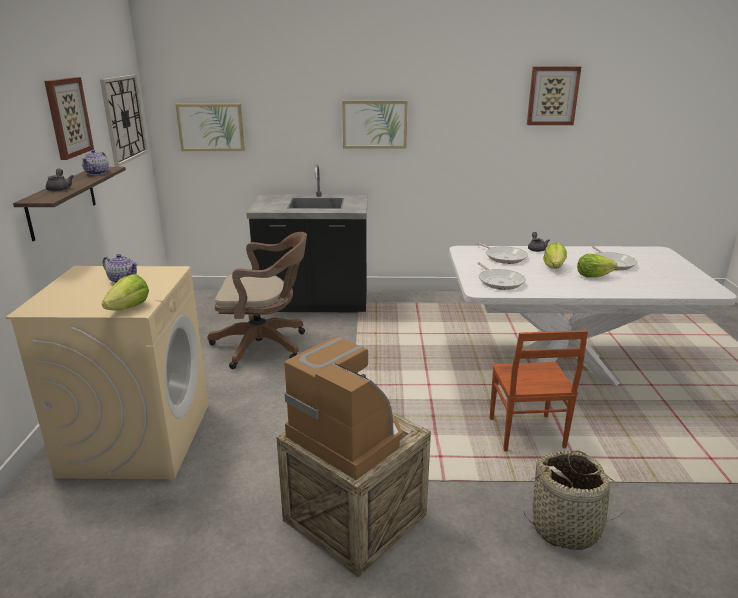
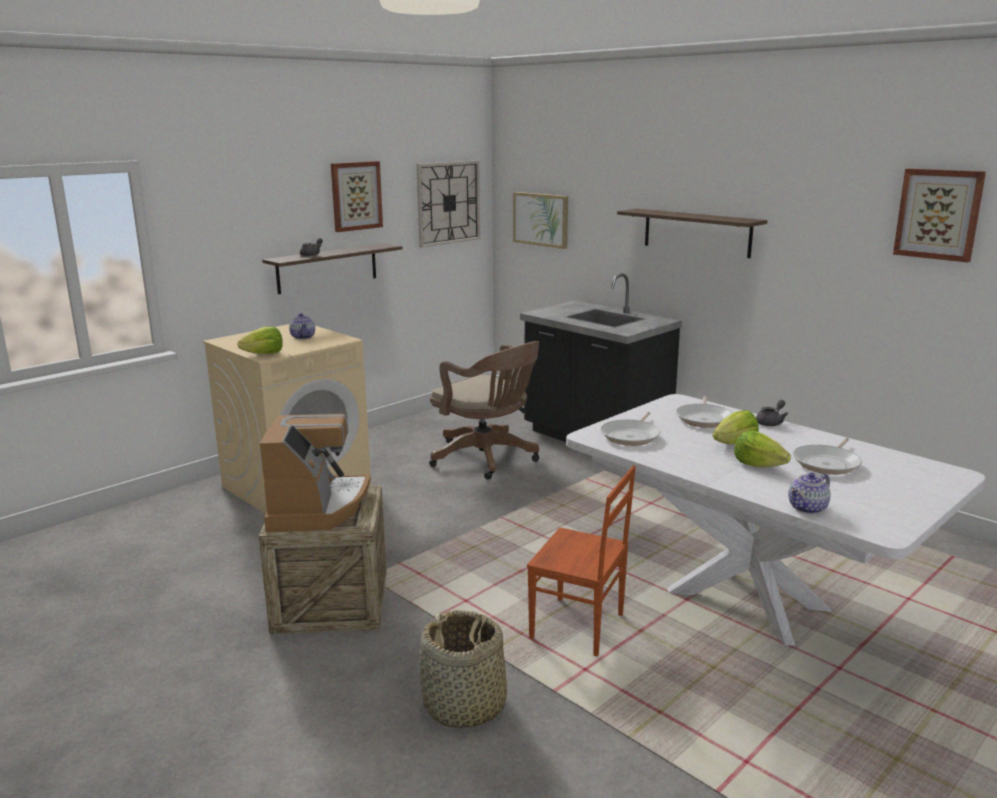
camera: 45 degrees right, 5 degrees down
teapot [82,150,109,175] -> teapot moved to [788,472,831,514]
picture [342,101,408,149] -> shelf [617,209,767,258]
brown chair [490,330,588,451] -> brown chair turned 105 degrees counterclockwise [527,465,636,657]

